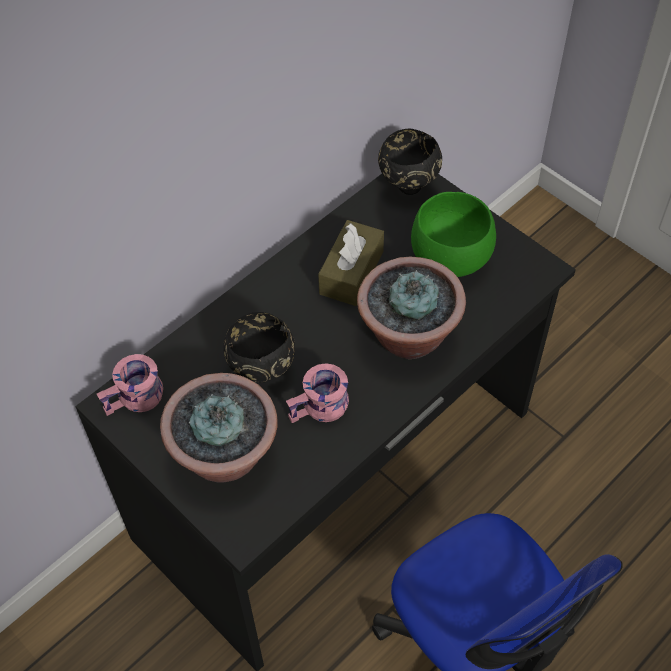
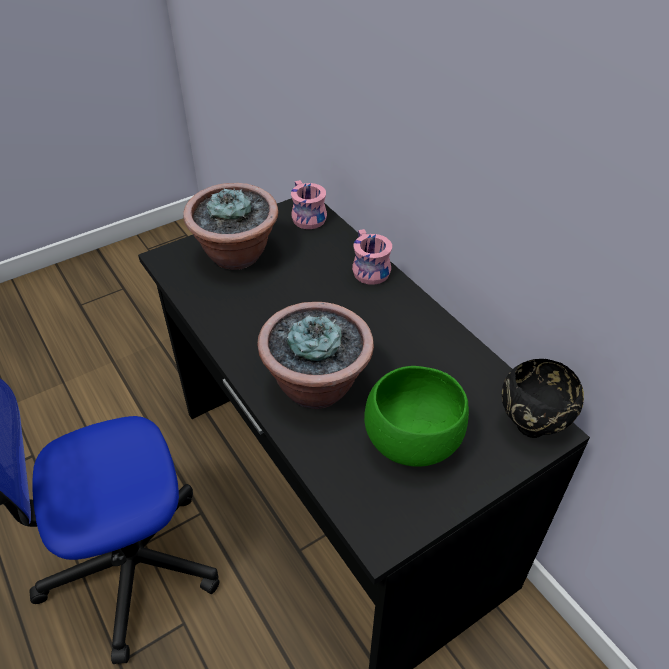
camera: 100 degrees right, 10 degrees down
black bowl [223,312,295,383] -> none
pink mug [286,364,349,423] -> pink mug moved to [352,229,392,285]
brown tissue box [318,220,384,306] -> none

